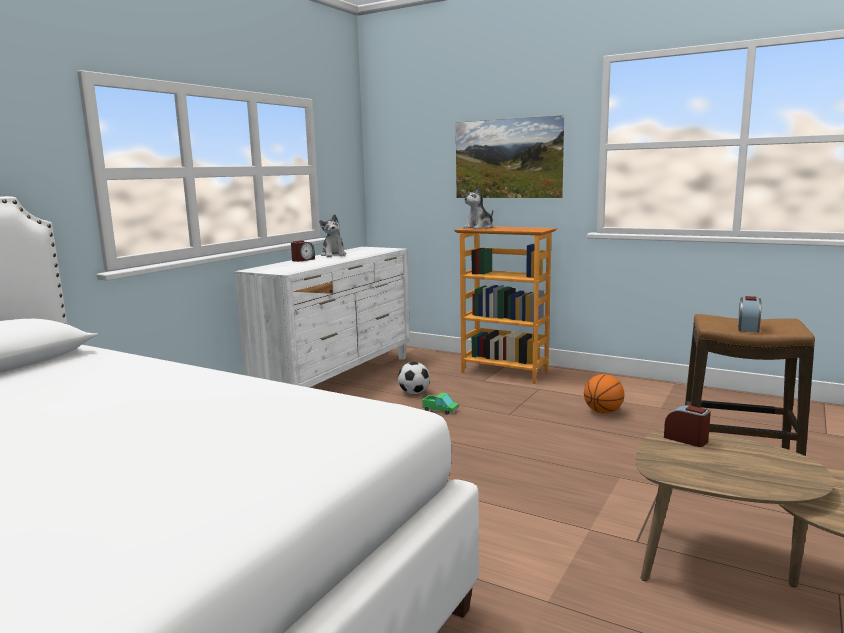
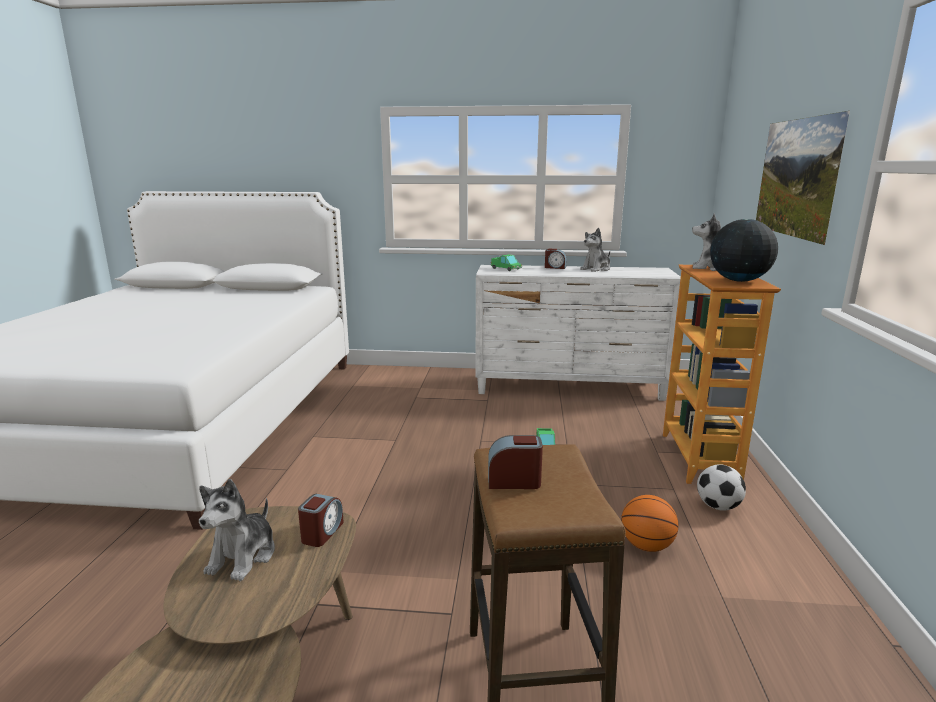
camera: 65 degrees right, 5 degrees up
football [398,362,430,394] -> football moved to [697,464,746,511]
none -> plush toy [199,479,275,581]
none -> toy truck [491,254,522,271]
none -> globe [710,219,778,282]

